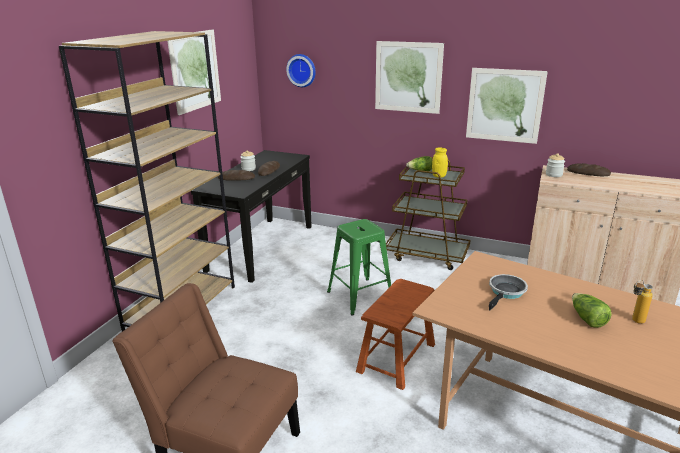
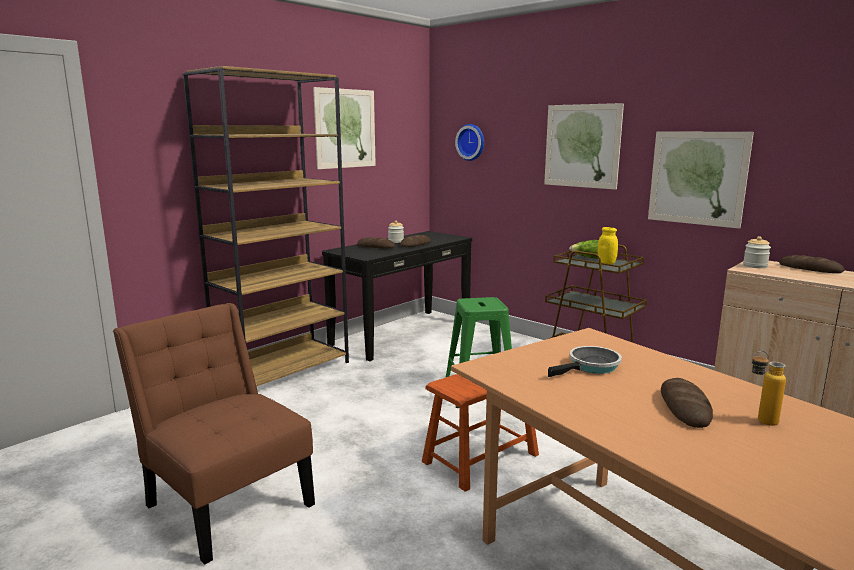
camera: 20 degrees right, 10 degrees down
lettuce [572,293,612,328] -> bread [661,378,713,428]

